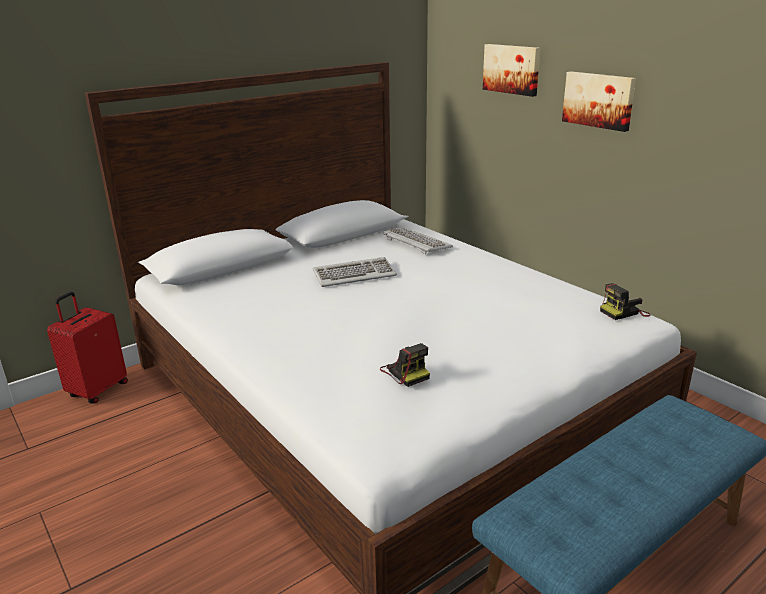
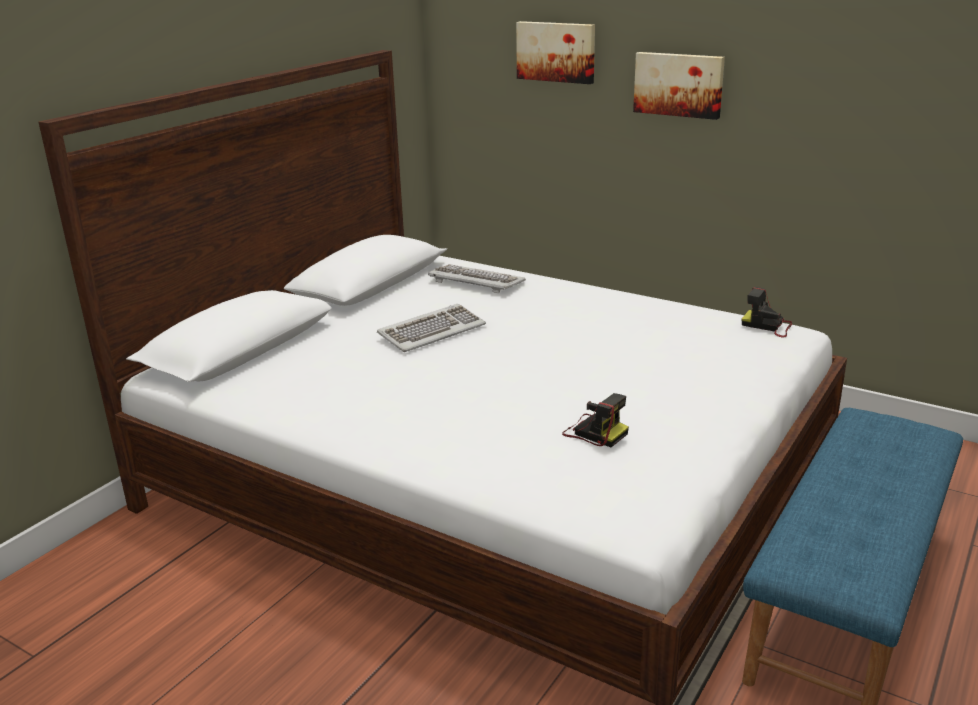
camera: 20 degrees left, 0 degrees up
red suitcase [47,292,128,403] -> none
camera [600,283,651,320] -> camera turned 75 degrees clockwise [742,287,792,337]

